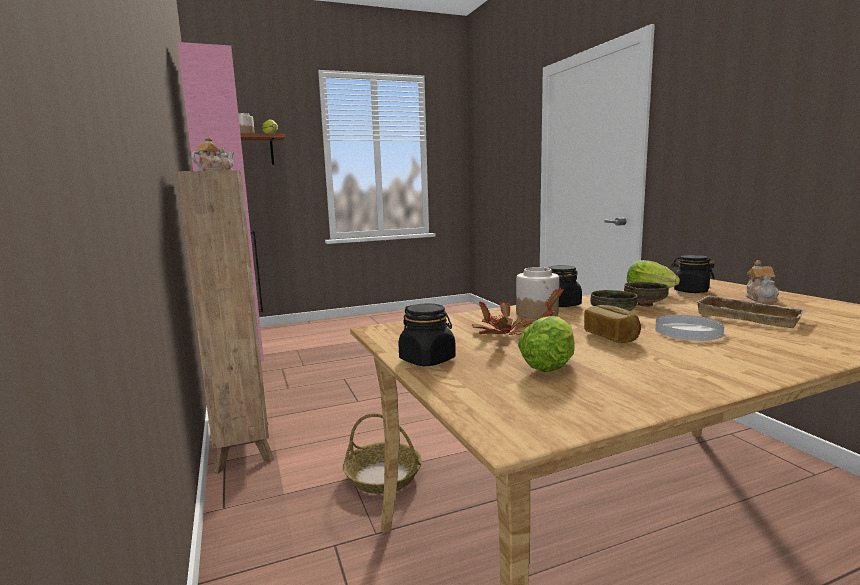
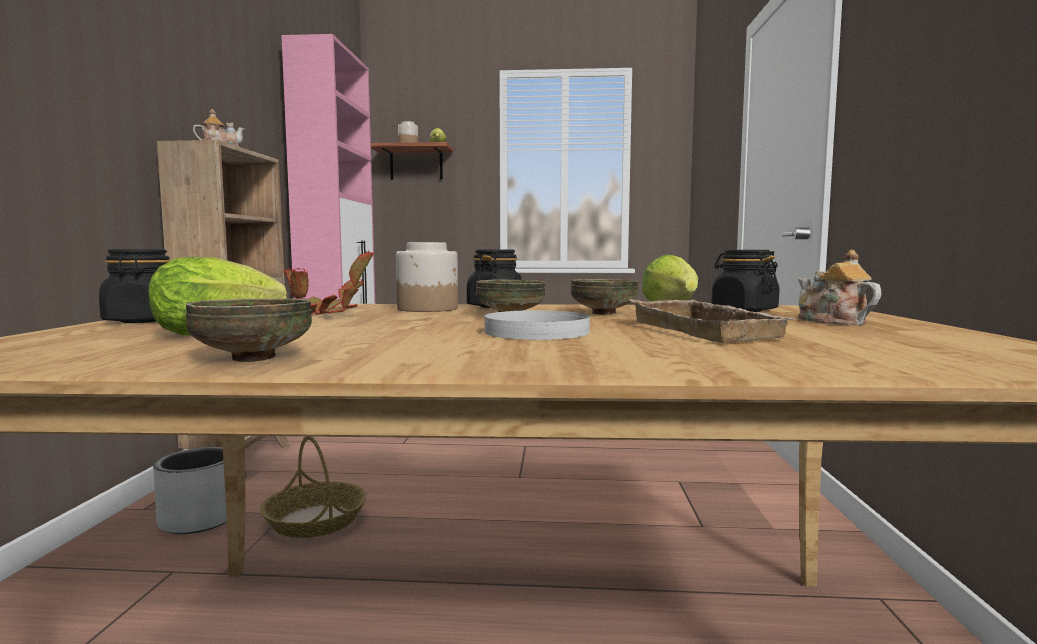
camera: 25 degrees right, 5 degrees down
bread [584,305,641,343] -> none
teapot [746,260,779,303] -> teapot turned 120 degrees clockwise [798,250,881,325]
none -> grey planter [153,447,227,534]
none -> bowl [186,298,312,362]

